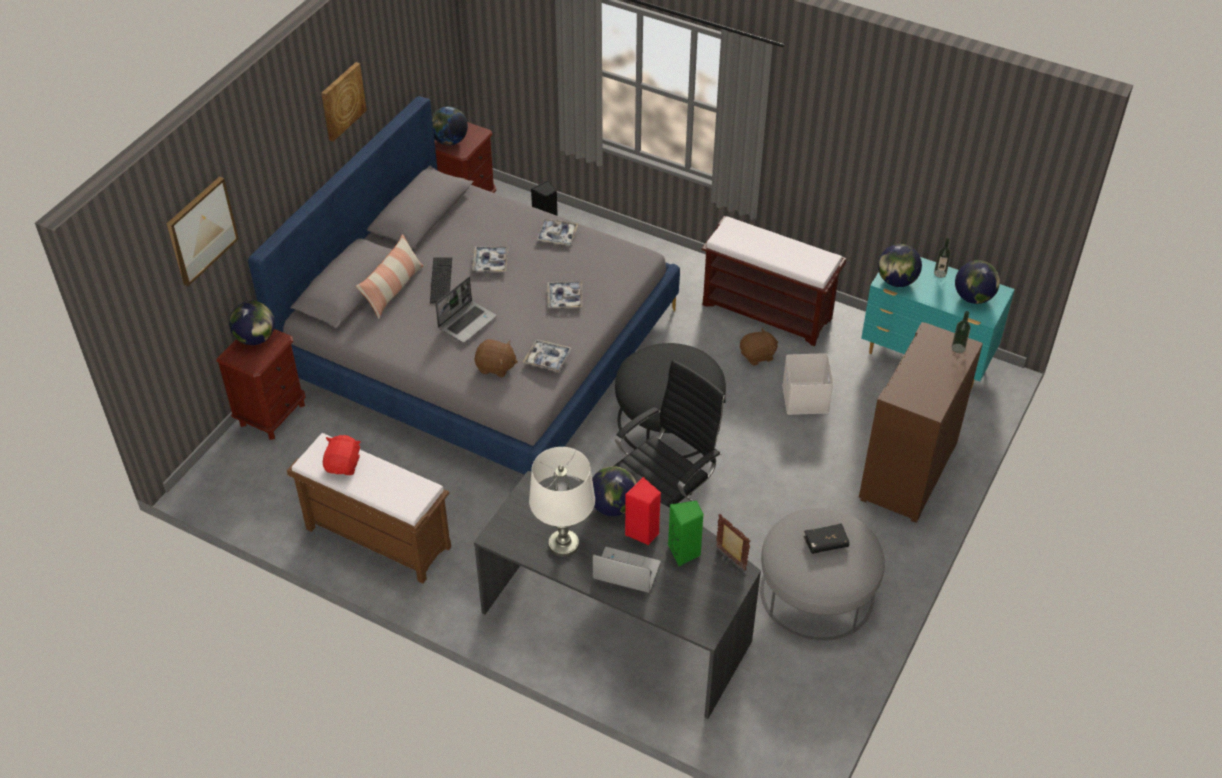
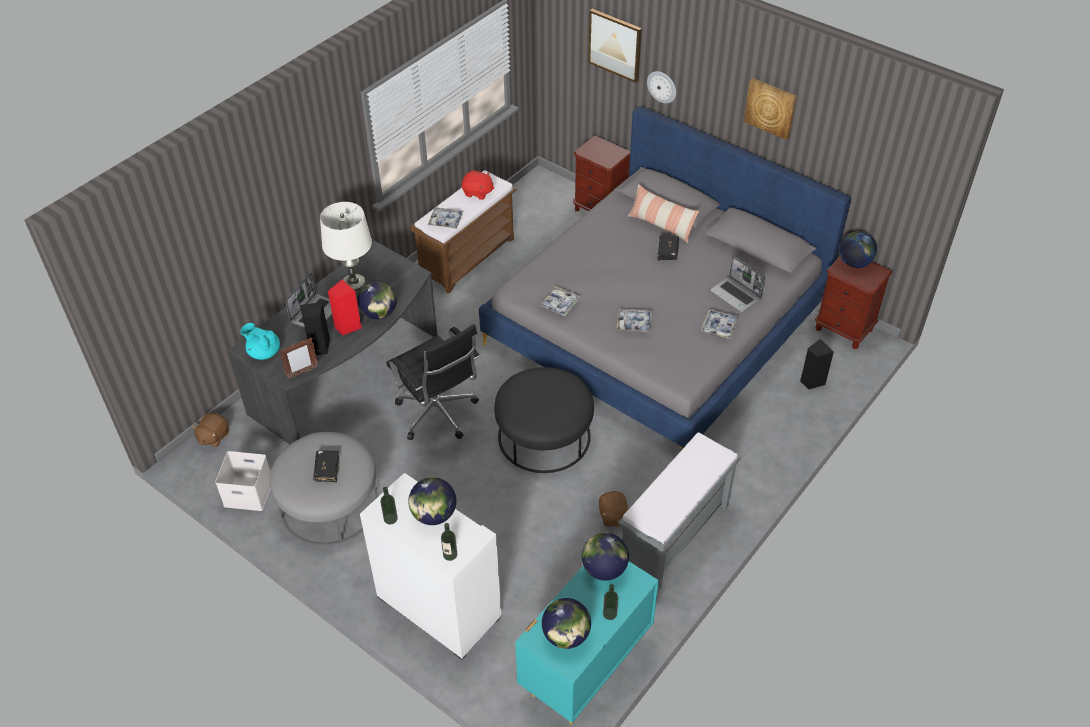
camera: 100 degrees right, 0 degrees up
globe [229,301,275,345] -> globe moved to [408,477,456,525]
keyboard [430,257,452,303] -> black book [657,235,679,261]
laptop [435,277,497,343] -> laptop moved to [710,256,765,312]
tray [472,246,509,272] -> tray moved to [427,208,464,229]
brown plush toy [475,339,518,377] -> brown plush toy moved to [192,413,229,447]
green speaker [668,501,704,566] -> black speaker [300,302,330,355]
brown bench [702,216,846,346] -> grey bench [618,432,741,592]
white storage box [782,353,833,415] -> white storage box moved to [215,451,270,511]
brown cabinet [859,322,983,523] -> white cabinet [360,473,501,660]
none -> turquoise teapot [240,323,280,360]
none -> bottle [380,487,398,525]
none -> wall clock [647,71,676,103]

